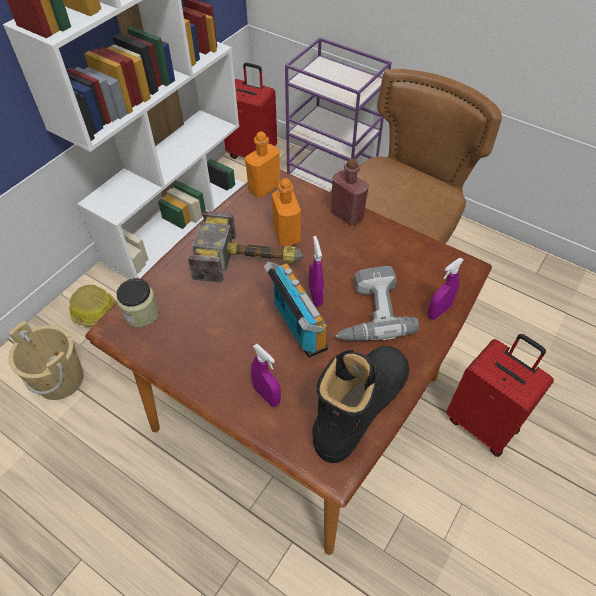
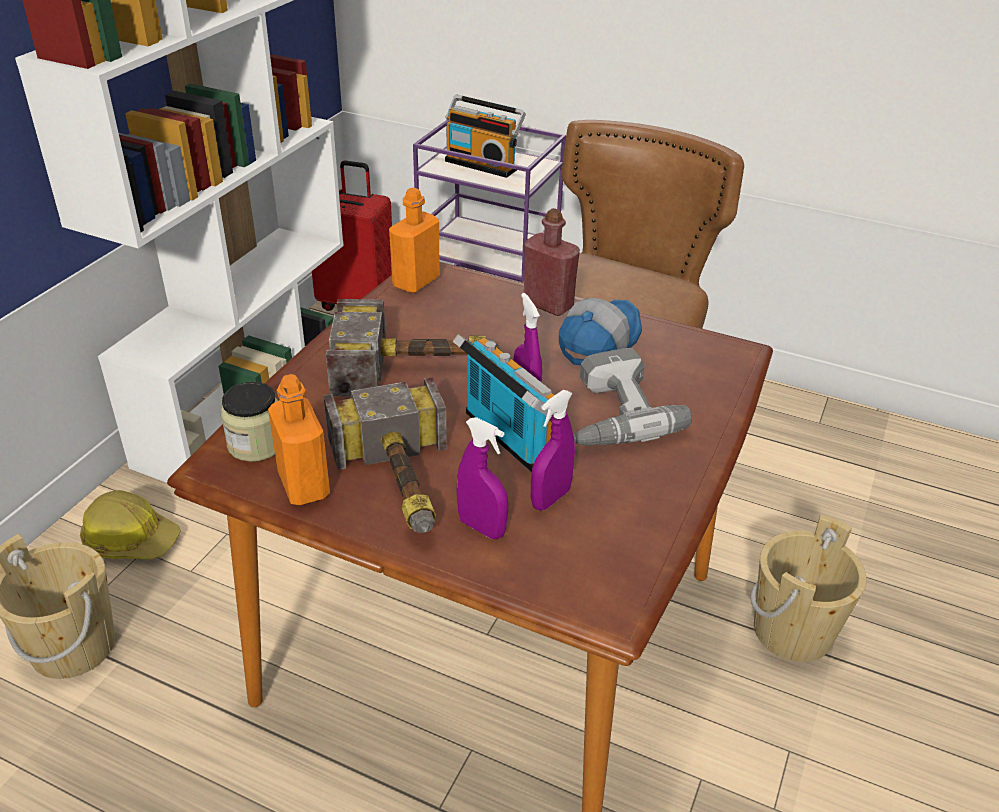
camera: 10 degrees left, 15 degrees down
orange bottle [272,178,301,246] -> orange bottle moved to [268,374,330,505]
black boot [312,346,409,463] -> none
purple spray bottle [428,258,464,320] -> purple spray bottle moved to [531,390,575,511]
red suitcase [446,334,554,457] -> beige bucket [751,515,867,662]
none -> hammer [323,377,447,533]
none -> radio [445,95,526,178]
none -> cap [559,298,642,365]

